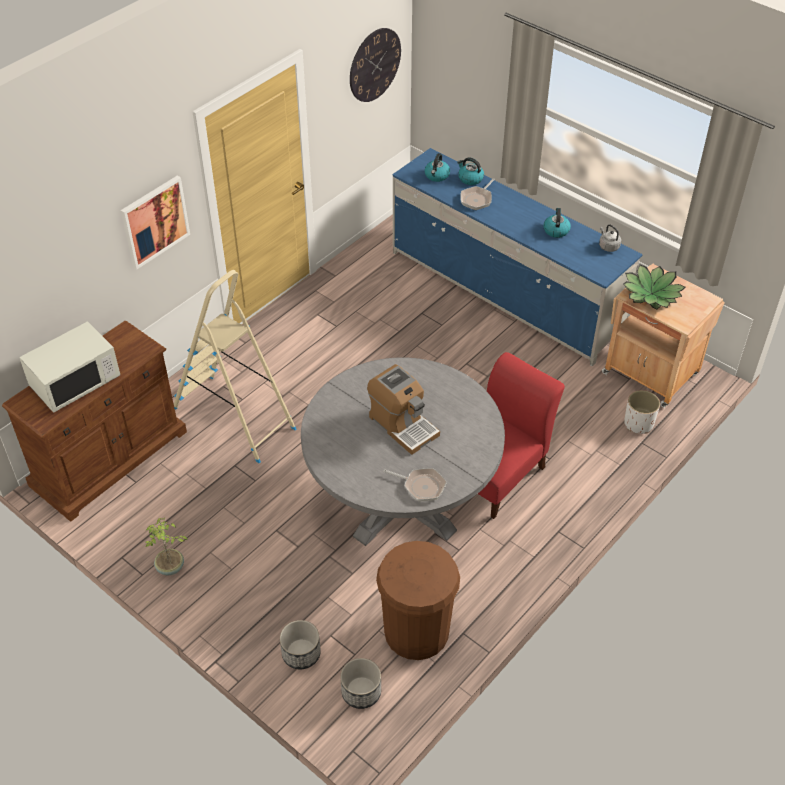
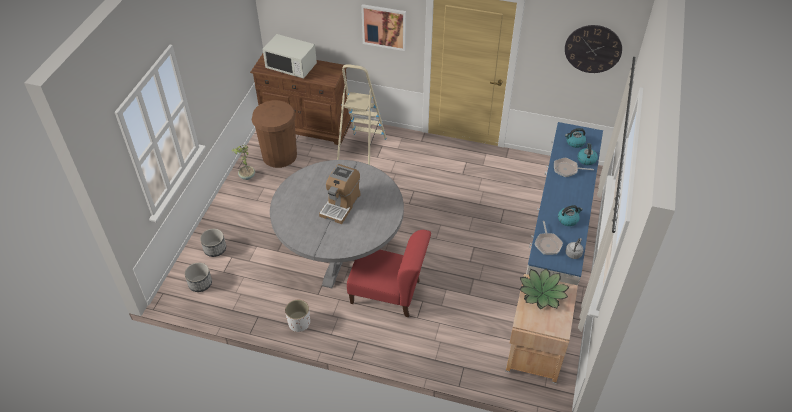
camera: 65 degrees right, 0 degrees up
brown trash can [376,541,460,660] -> brown trash can moved to [252,100,297,168]
frying pan [383,468,447,501] -> frying pan moved to [535,221,563,255]
white planter [624,390,660,434] -> white planter moved to [285,300,310,332]

